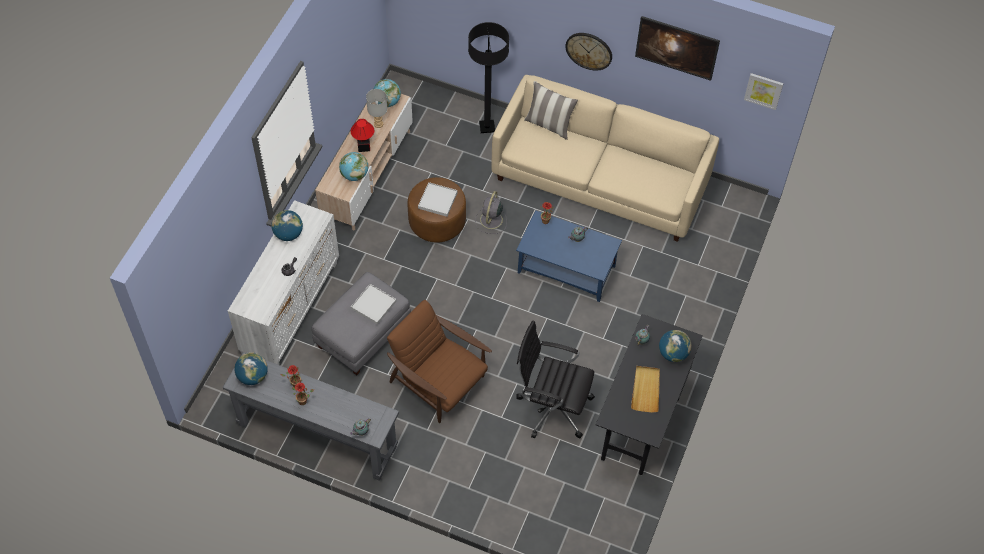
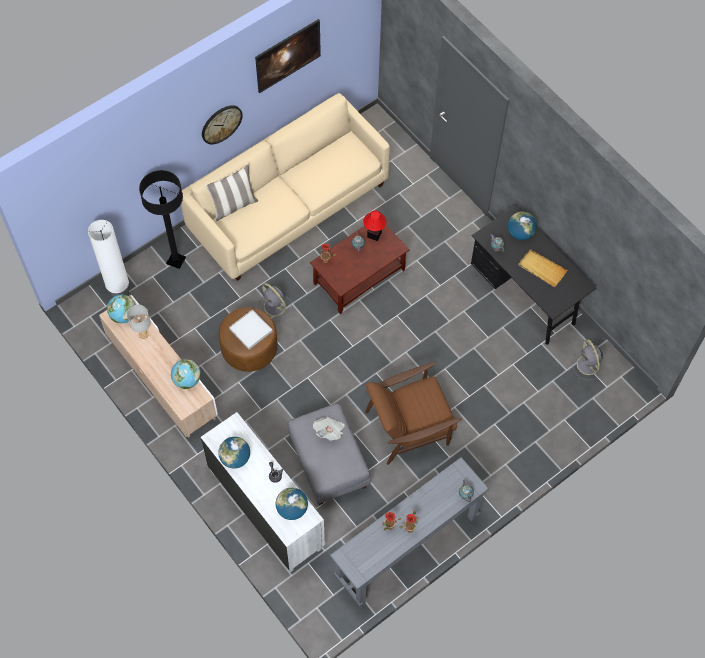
camera: 60 degrees left, 5 degrees up
globe [235,352,268,385] -> globe moved to [276,487,308,520]
table lamp [351,119,374,152] -> table lamp moved to [363,210,386,241]
white tray [351,284,396,325] -> newspaper [313,417,345,441]
blue coffee table [516,210,622,302] -> brown coffee table [310,225,409,314]
black office chair [516,321,595,438] -> none
picture [744,73,784,110] -> none
none -> white floor lamp [88,220,129,298]
none -> grey fan [572,340,606,380]

